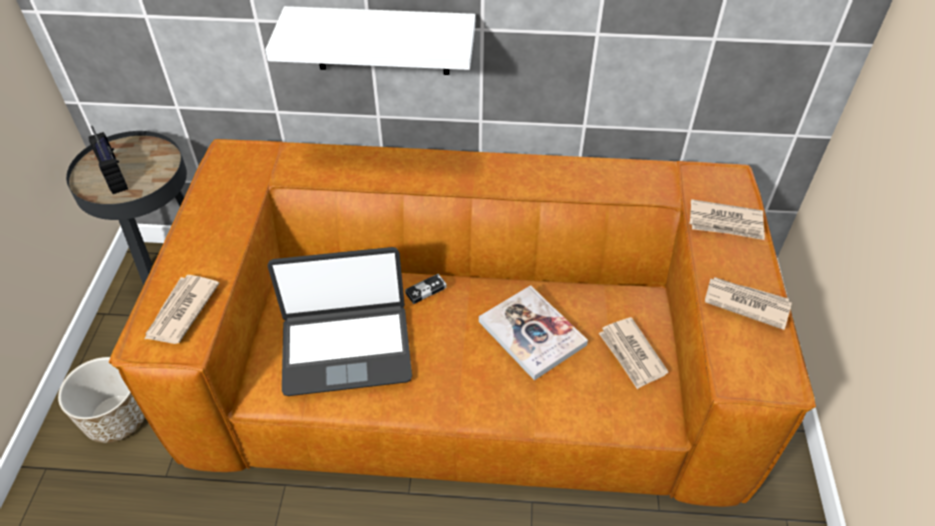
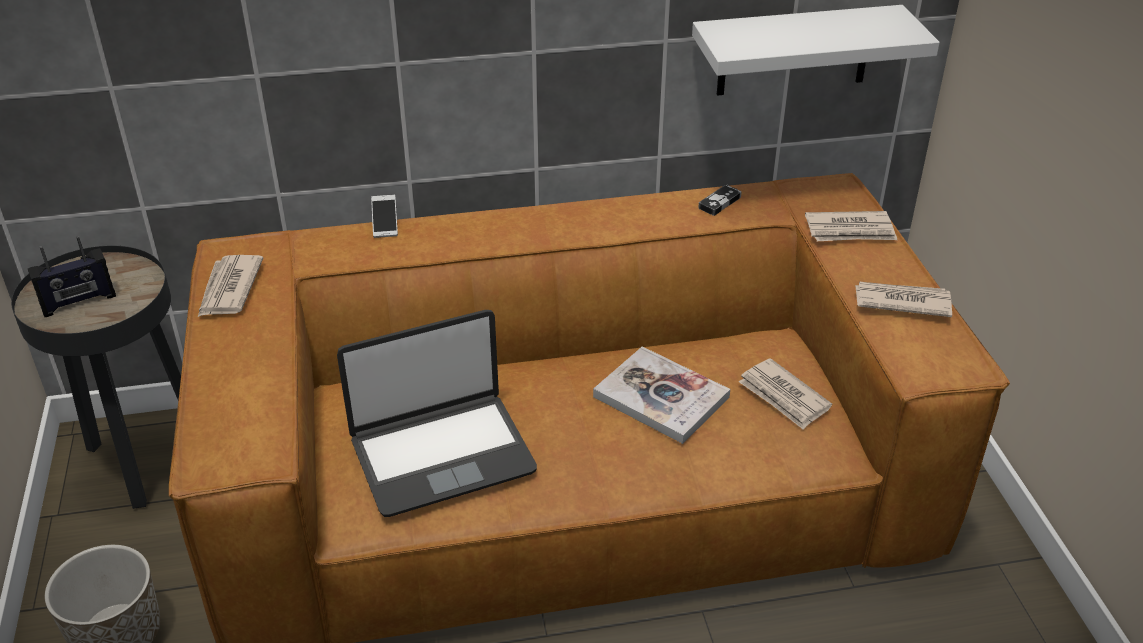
camera: 15 degrees left, 10 degrees down
radio [89,126,128,194] -> radio turned 105 degrees clockwise [28,236,116,317]
newspaper [144,275,220,344] -> newspaper moved to [198,255,263,317]
white shelf [265,6,475,75] -> white shelf moved to [692,5,940,96]
game controller [405,274,447,304] -> game controller moved to [698,184,742,216]
none -> phone [371,195,398,238]

